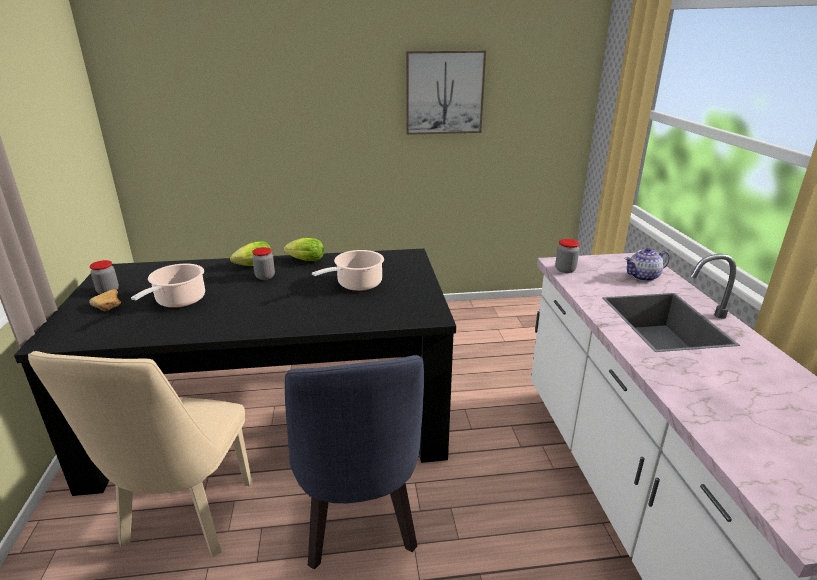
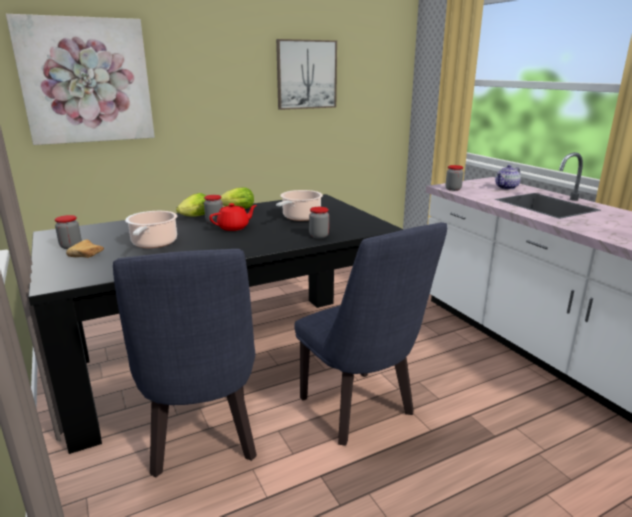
camera: 20 degrees left, 5 degrees down
beige chair [28,351,252,557] -> blue chair [113,249,257,477]
none -> picture [6,14,155,145]
none -> red teapot [209,203,257,231]
none -> jar [309,207,329,239]

